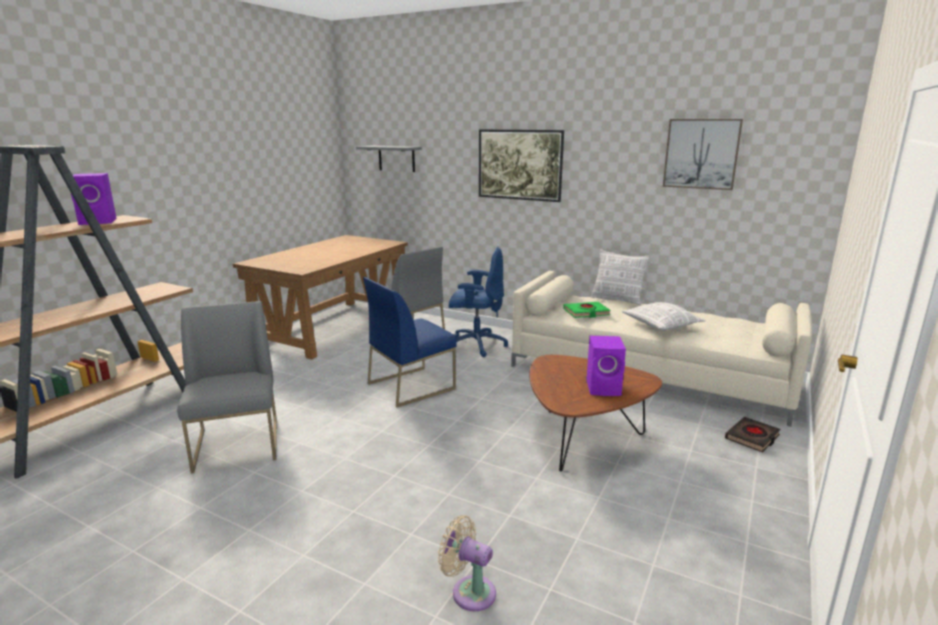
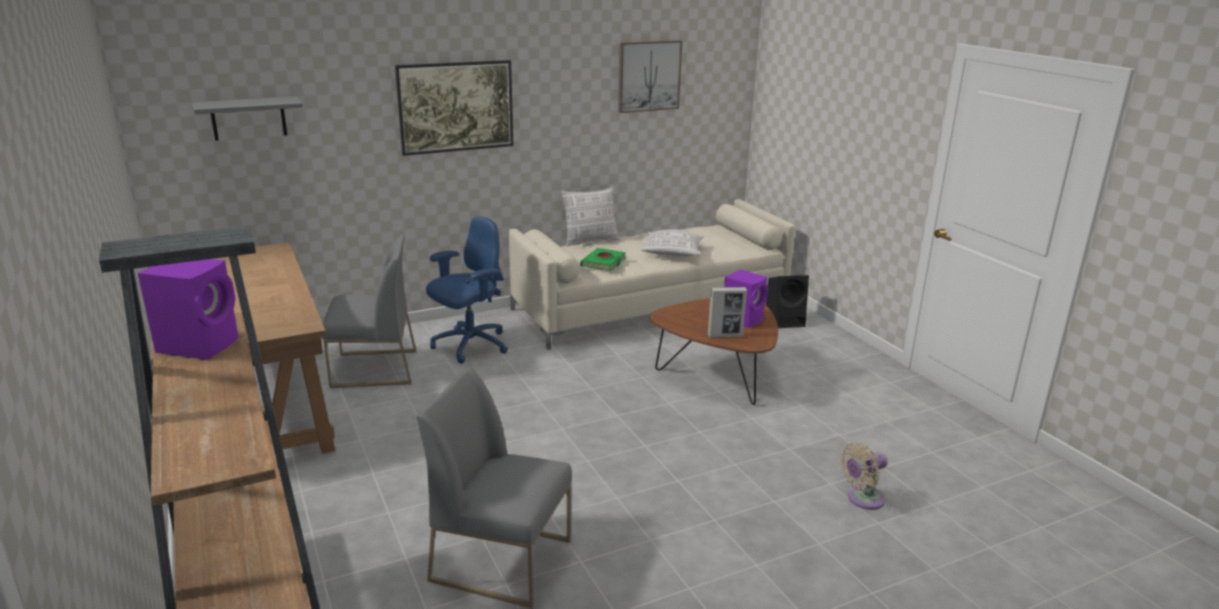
camera: 55 degrees left, 5 degrees up
blue chair [363,277,456,407] -> none
black book [725,417,780,452] -> black speaker [766,275,809,328]
none -> picture frame [708,287,747,337]

